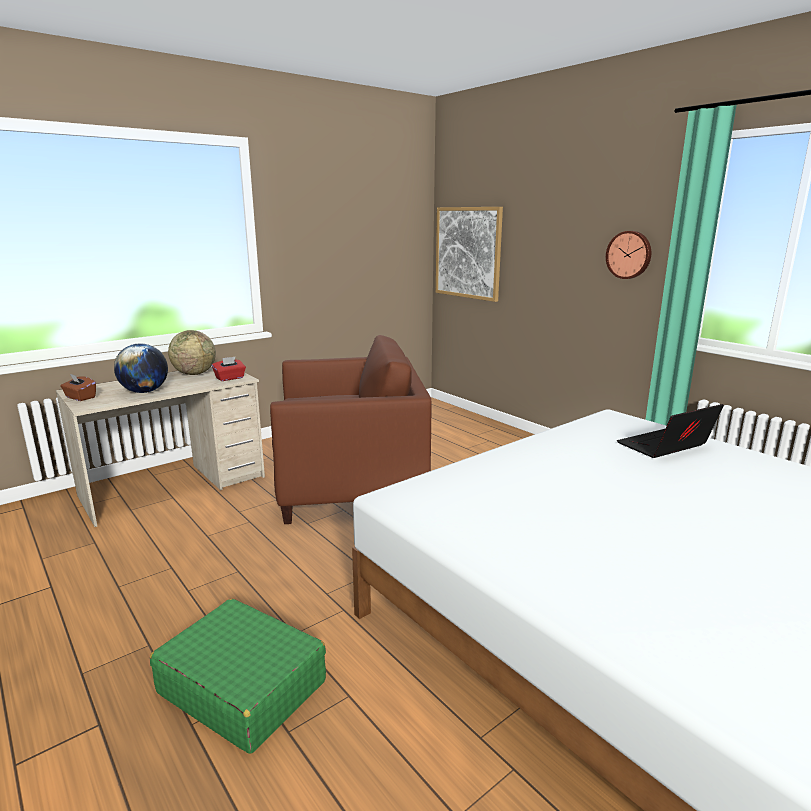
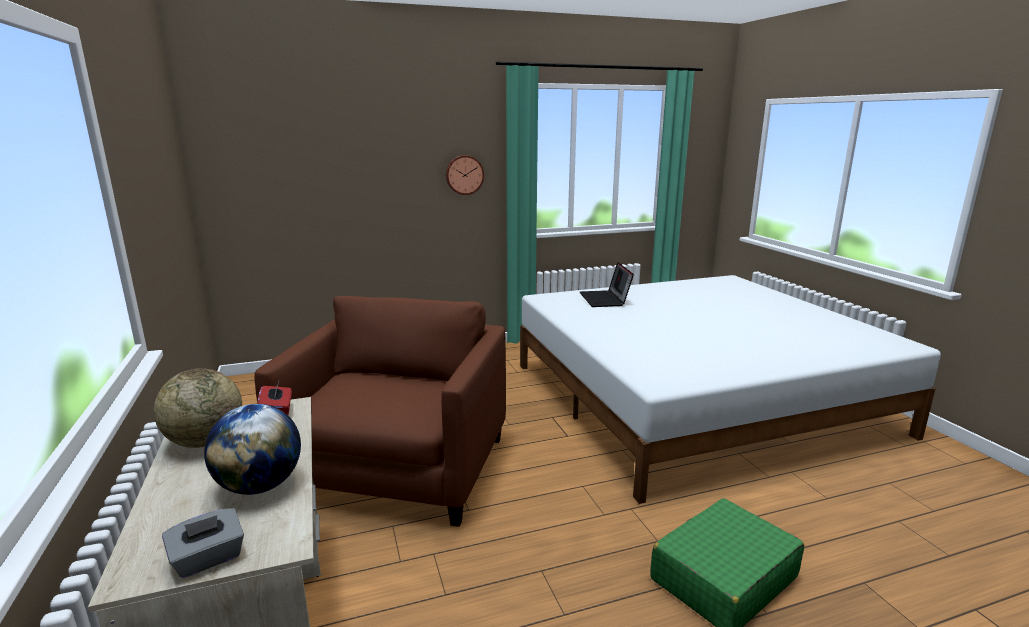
camera: 70 degrees left, 0 degrees up
brown tissue box [60,373,96,401] -> grey tissue box [162,508,244,578]
picture [436,207,503,302] -> none

